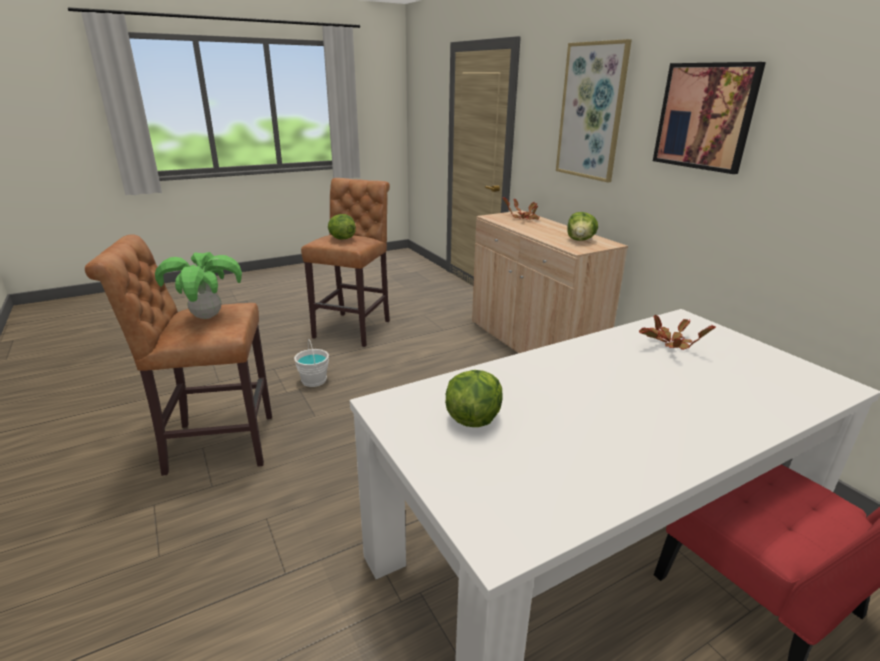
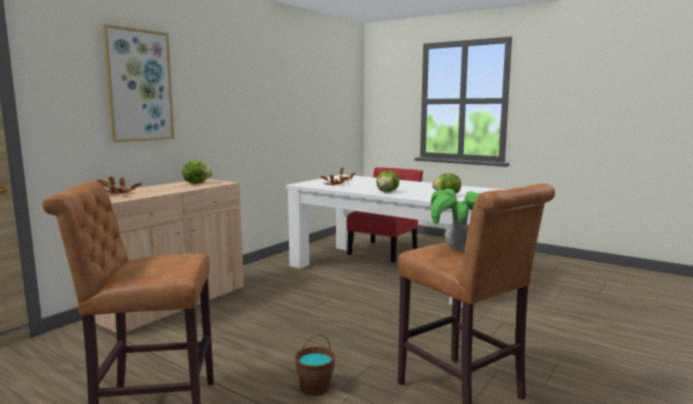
camera: 115 degrees left, 15 degrees down
white bucket [294,339,329,387] -> brown bucket [294,335,336,396]
lettuce [328,214,356,239] -> lettuce moved to [376,171,399,192]
picture [653,62,766,174] -> none

